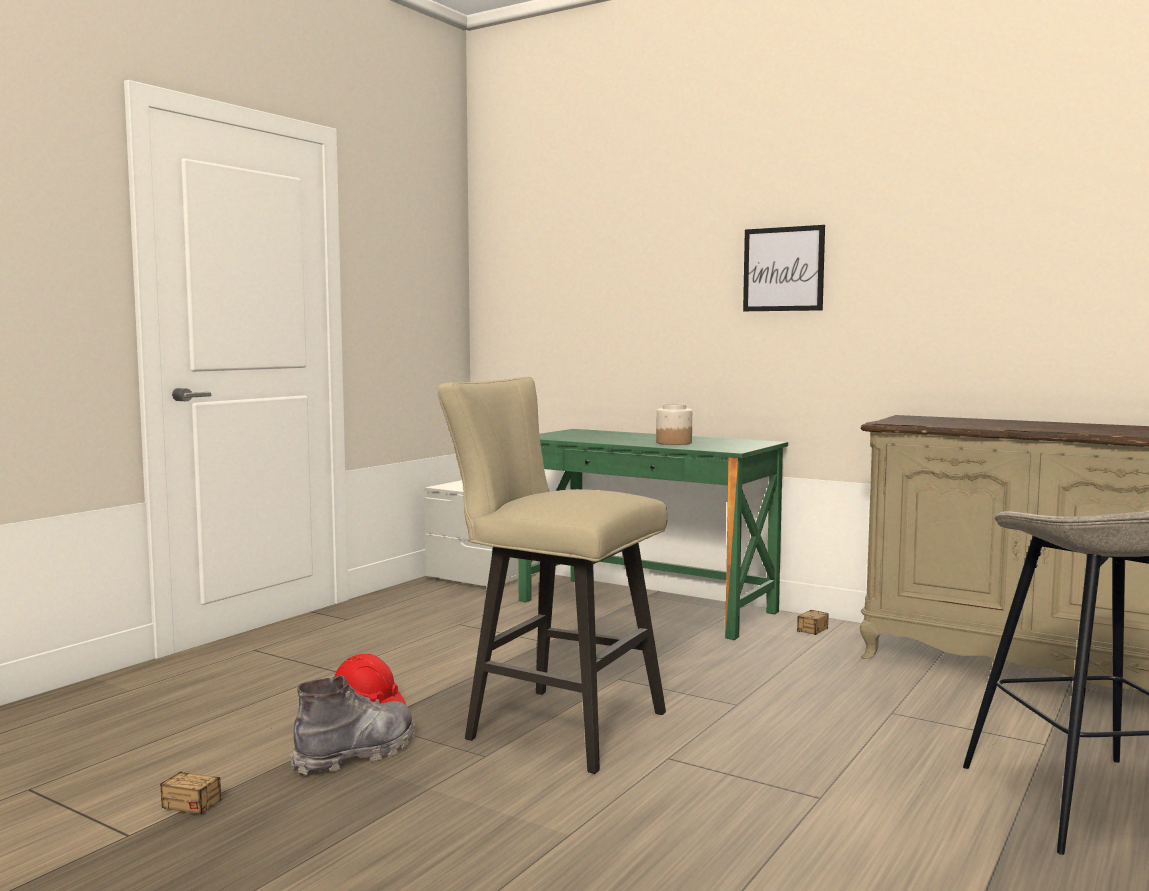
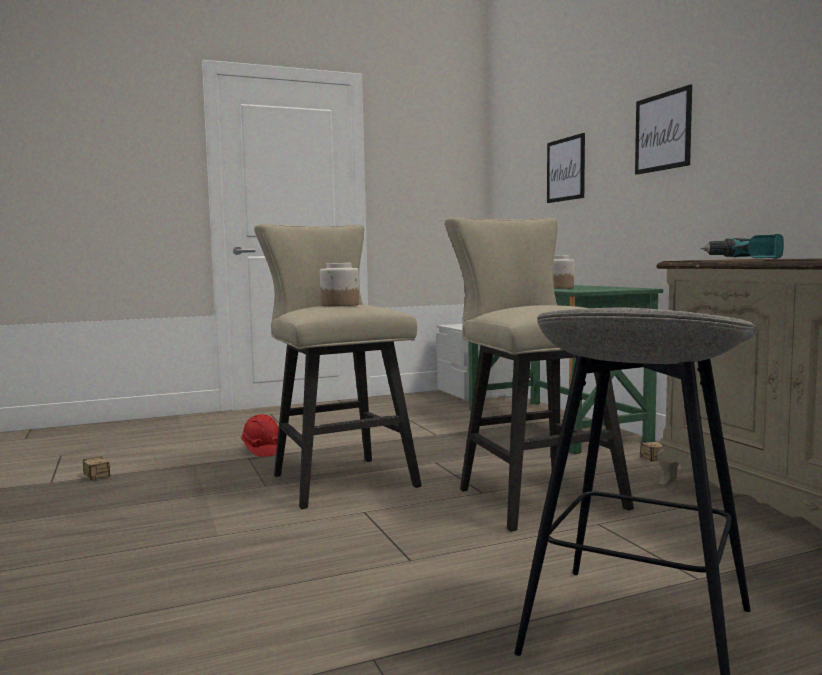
camera: 35 degrees right, 0 degrees up
grey boot [290,675,415,775] -> none
none -> jar [320,263,359,306]
none -> beige stool [445,217,634,532]
none -> picture [547,133,585,203]
none -> power drill [701,234,784,259]

